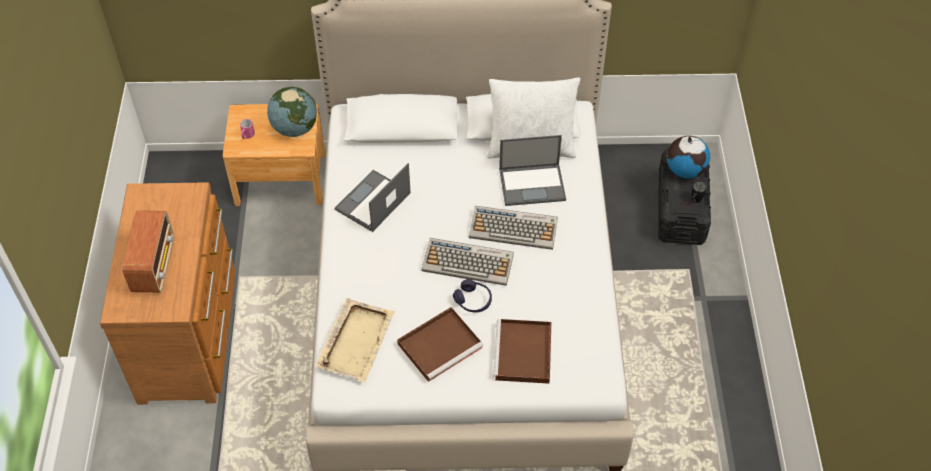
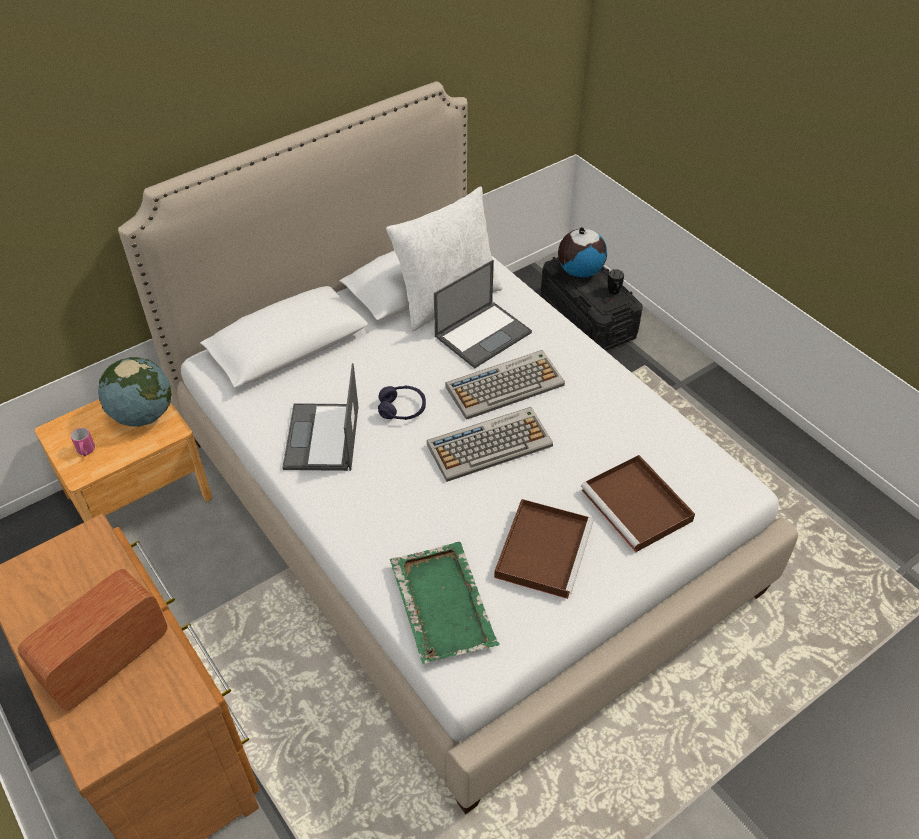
camera: 35 degrees left, 5 degrees down
radio [122,210,174,293] -> radio turned 105 degrees counterclockwise [17,569,167,711]
beige tray [315,298,394,383] -> green tray [390,542,500,664]
purple headphones [453,279,492,312] -> purple headphones moved to [378,385,426,420]

